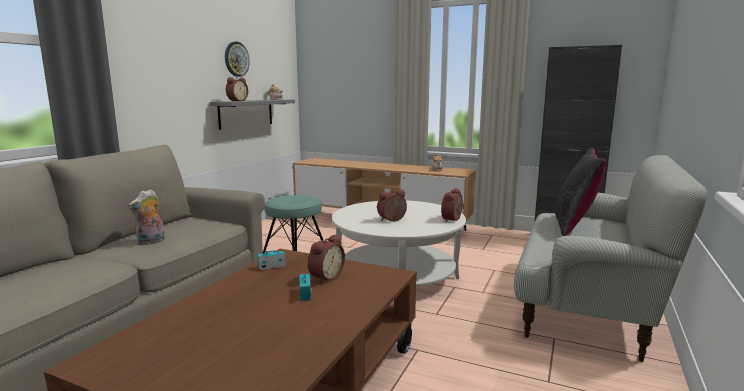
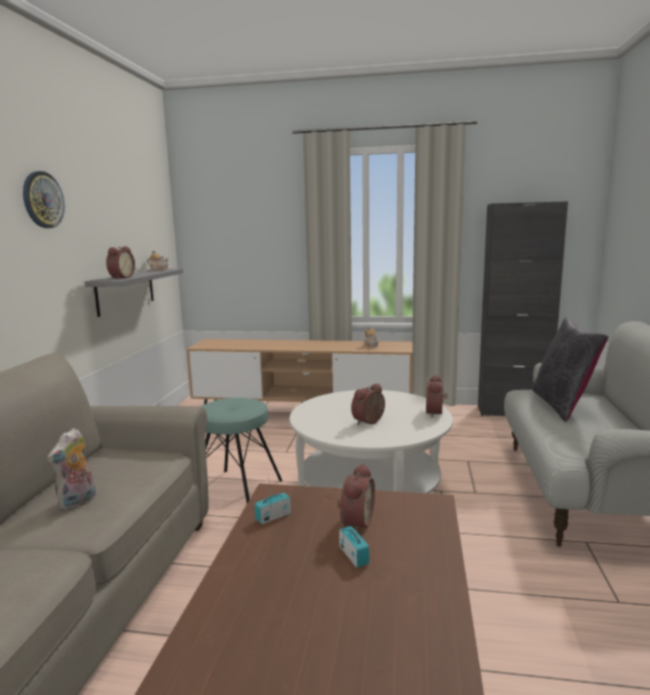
camera: 15 degrees left, 0 degrees up
wall clock [225,42,250,77] -> wall clock moved to [23,171,65,228]

